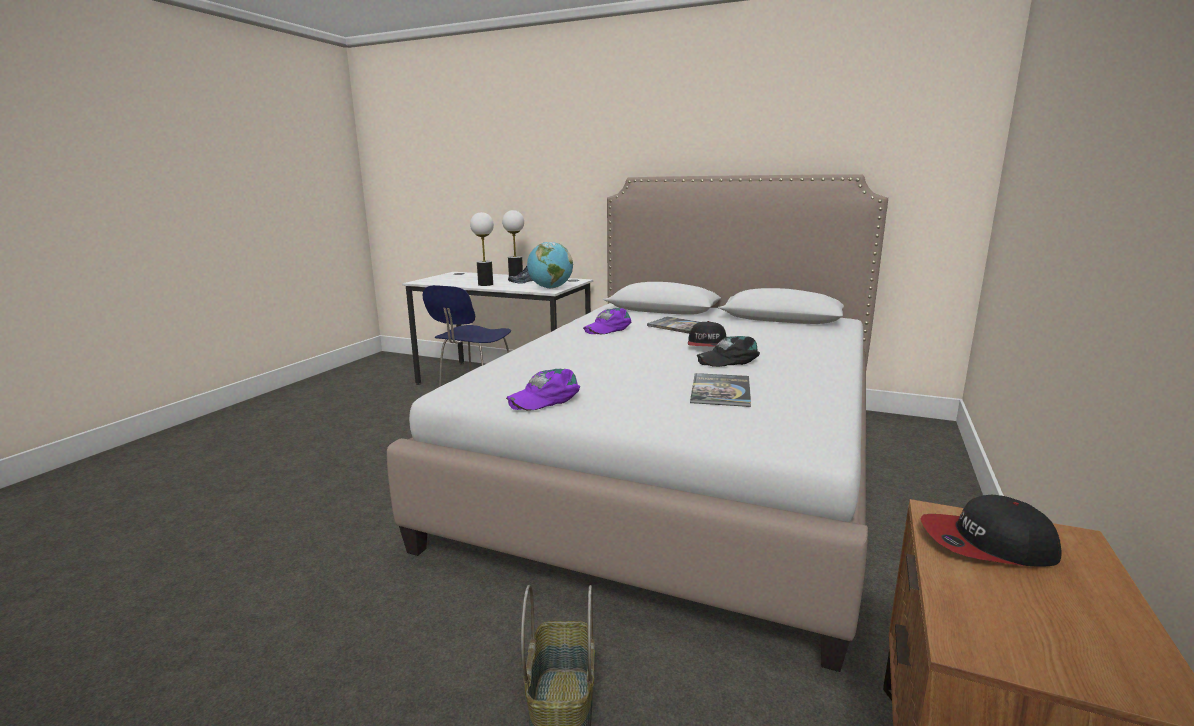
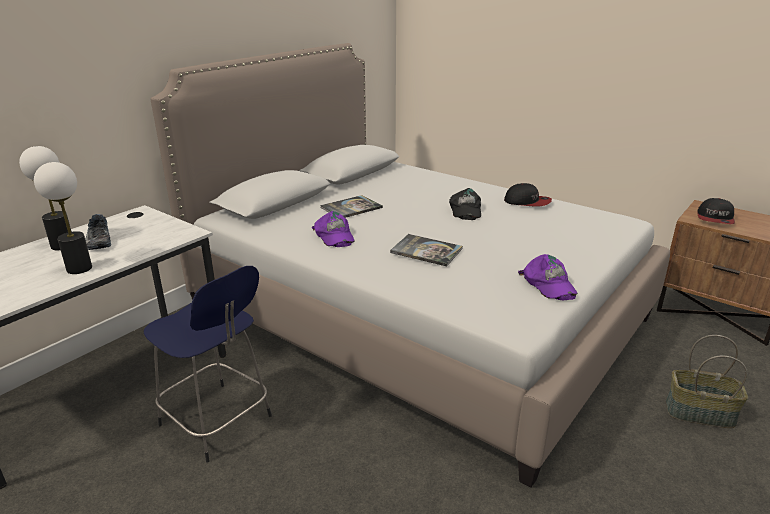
camera: 75 degrees left, 10 degrees up
globe [527,242,573,289] -> none
cap [688,321,727,347] -> cap moved to [504,183,552,207]
book [690,373,751,407] -> book moved to [390,234,463,266]

